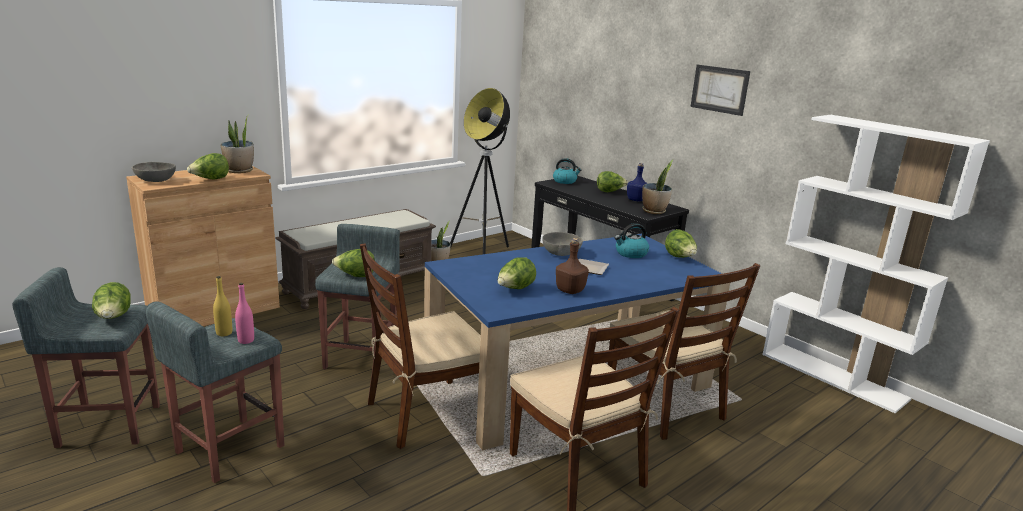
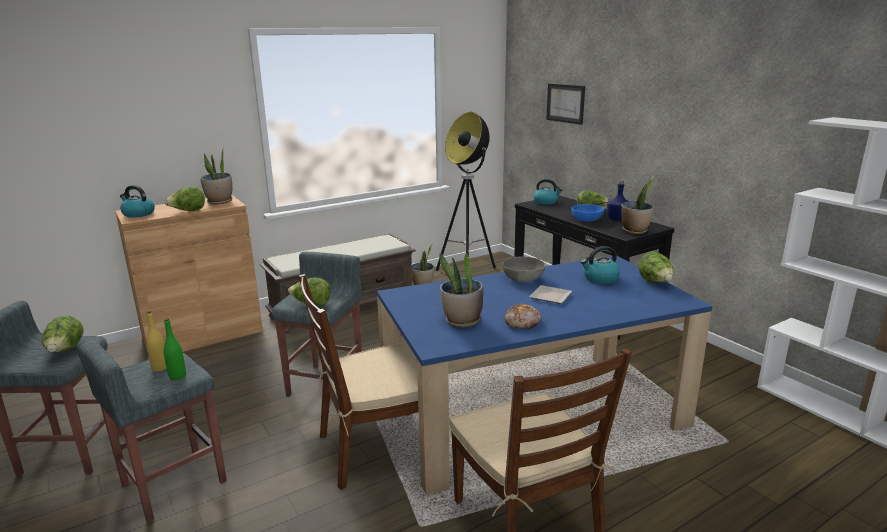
camera: 10 degrees right, 0 degrees up
grey bowl [132,162,176,182] -> kettle [120,185,155,218]
pink bottle [235,283,254,344] -> green bottle [164,318,186,380]
lettuce [498,257,536,289] -> potted plant [439,253,483,327]
brown bottle [556,238,589,294] -> bread [505,303,541,329]
brown chair [608,263,761,440] -> none
picture [690,65,750,116] -> picture moved to [546,83,585,125]
none -> blue bowl [571,204,605,222]

